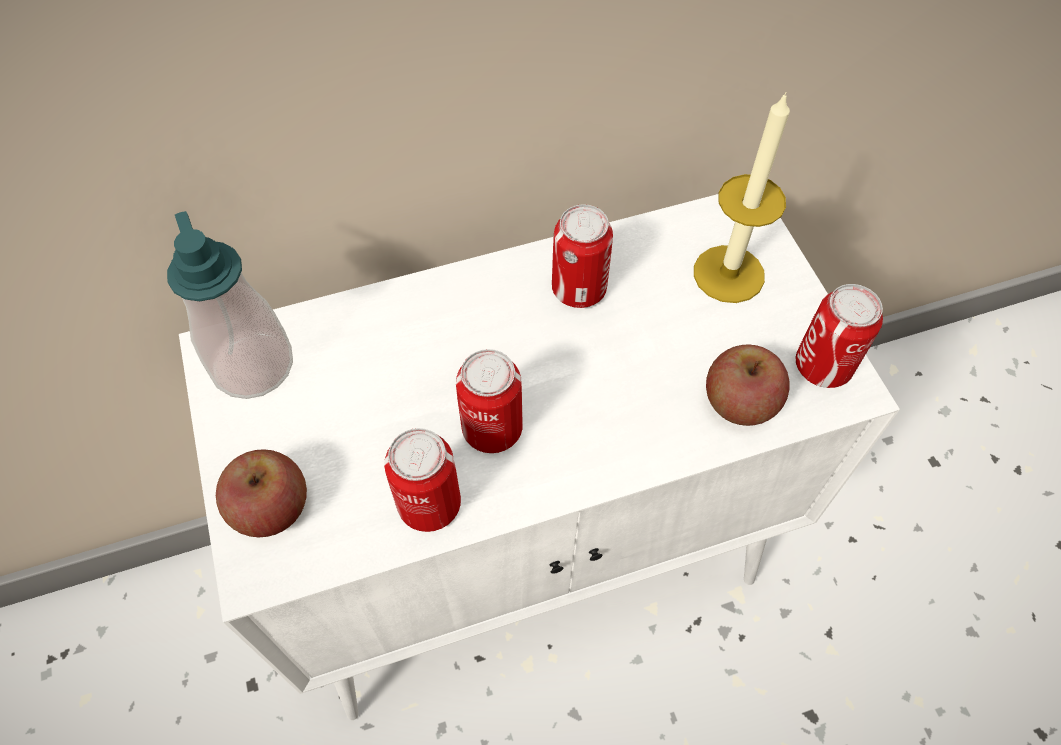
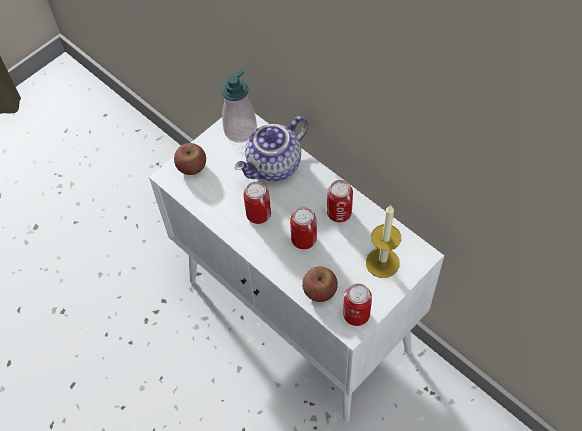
camera: 65 degrees right, 0 degrees up
can [384,428,461,532] -> can moved to [290,207,317,249]
none -> teapot [235,116,308,181]

